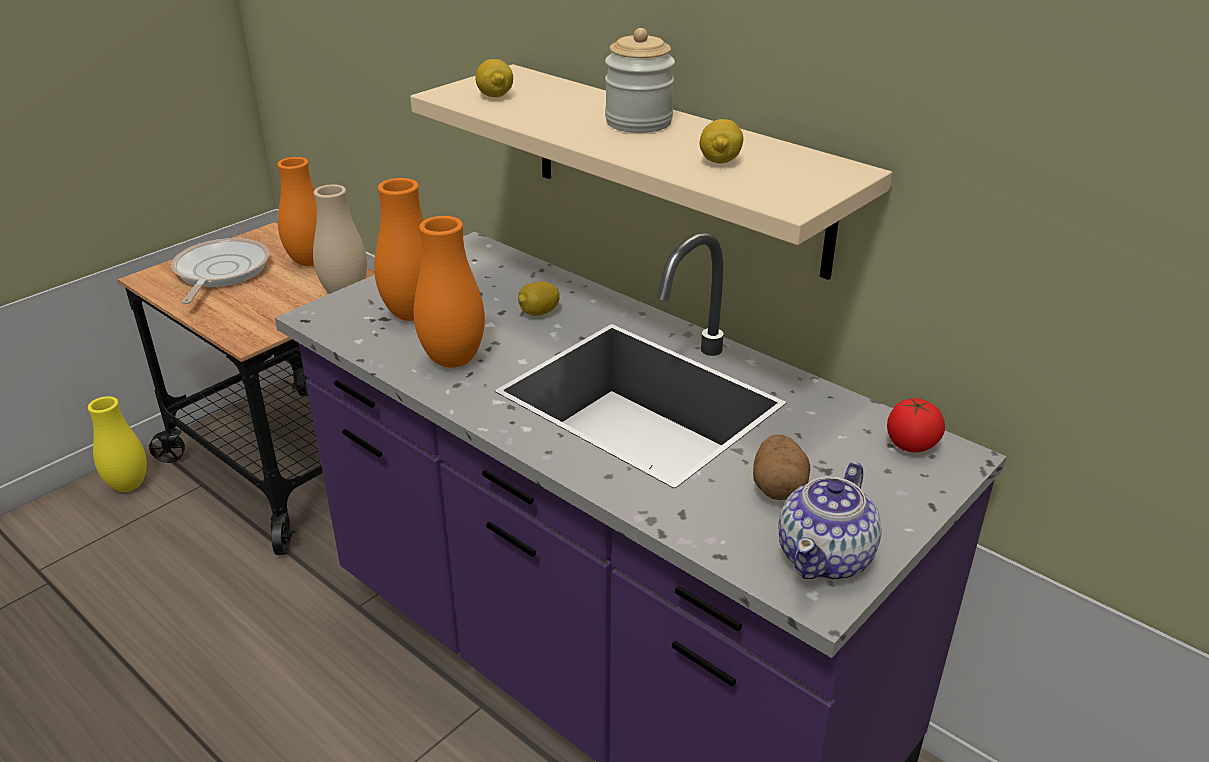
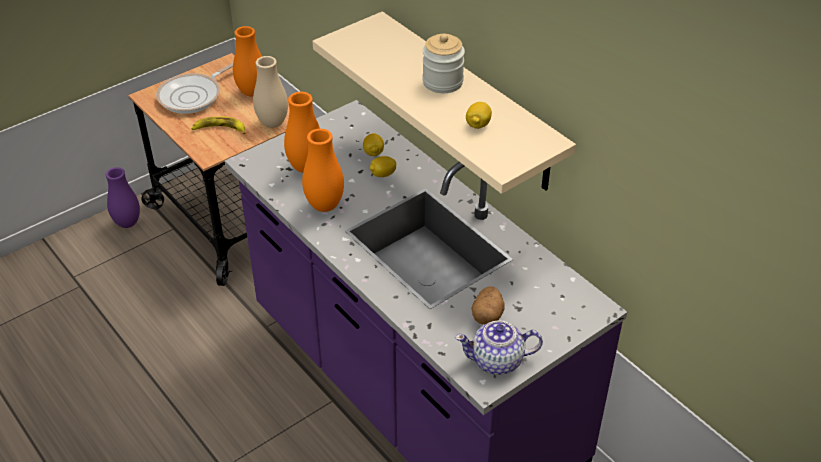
camera: 10 degrees right, 10 degrees up
yellow vase [88,396,147,492] -> purple vase [106,167,140,228]
frying pan [171,238,269,304] -> frying pan turned 150 degrees counterclockwise [156,62,233,114]
lemon [475,59,513,97] -> lemon moved to [363,133,384,156]
teapot [778,462,882,580] -> teapot turned 45 degrees clockwise [455,320,543,375]
tomato [887,397,945,452] -> none
none -> banana [191,116,246,134]

